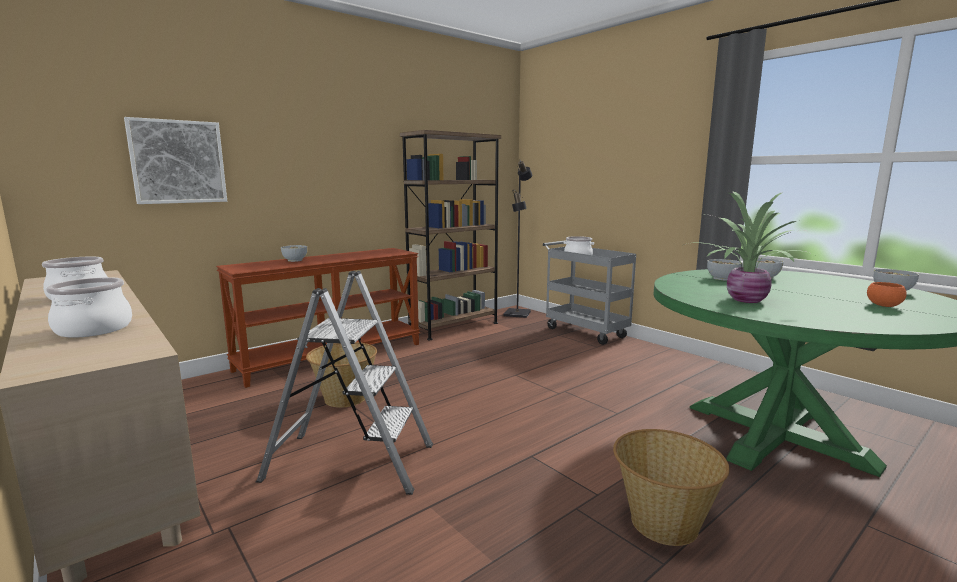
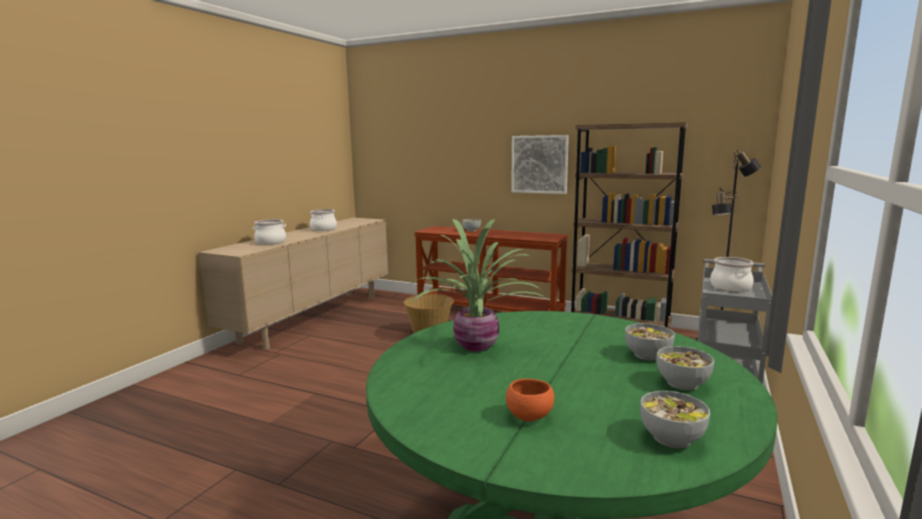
camera: 65 degrees right, 0 degrees up
picture [124,117,227,204] -> picture moved to [511,135,569,194]
grey step ladder [256,271,433,495] -> none
basket [613,429,730,546] -> none
bowl [707,259,742,280] -> bowl moved to [657,346,714,390]

